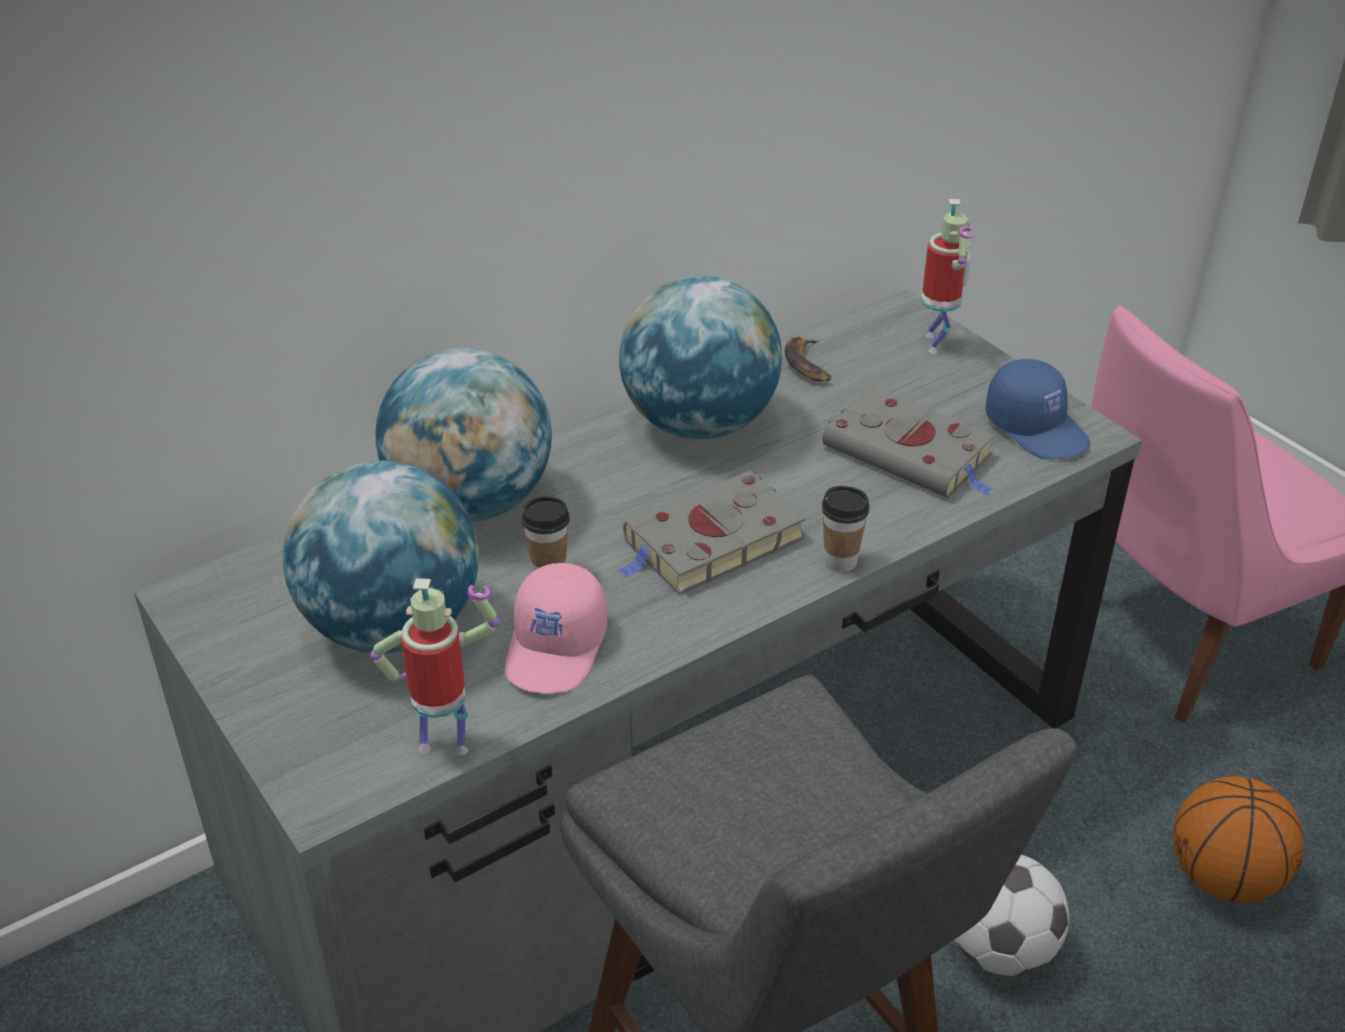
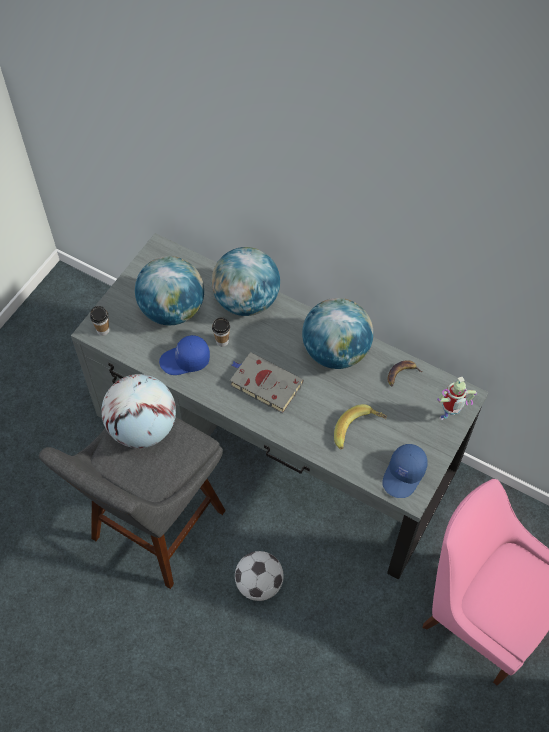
camera: 65 degrees right, 20 degrees up
toy robot [371,578,500,755] -> none
pink cap [505,563,607,693] -> blue cap [159,335,210,375]
cup [822,486,870,572] -> cup moved to [90,306,110,336]
grey book [823,387,995,498] -> banana [334,404,387,449]
basketball [1174,776,1304,903] -> none
none -> globe [101,374,176,448]

